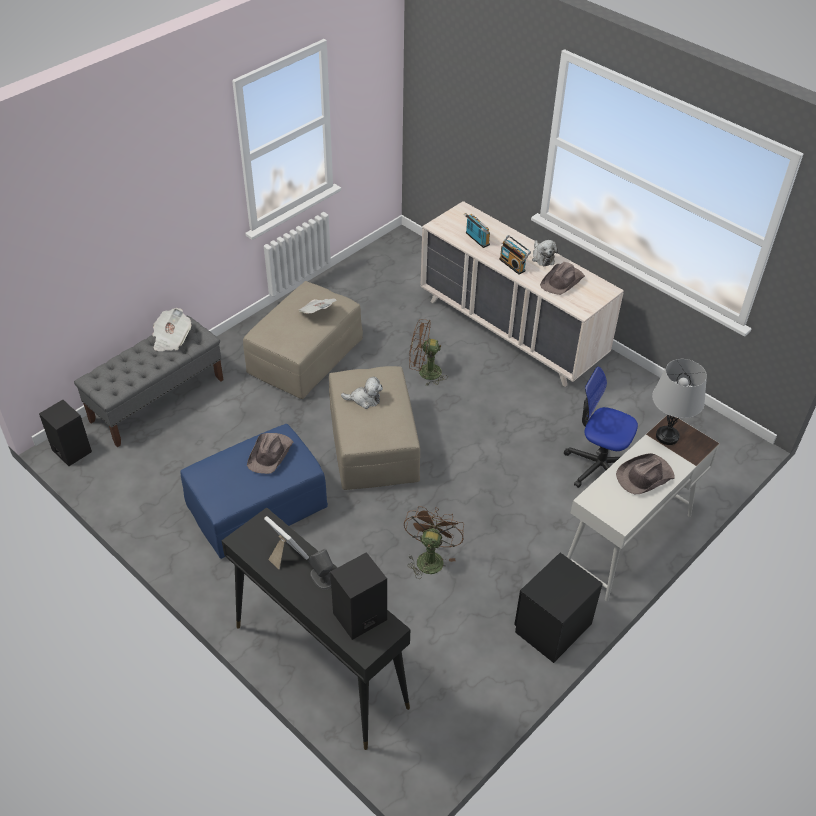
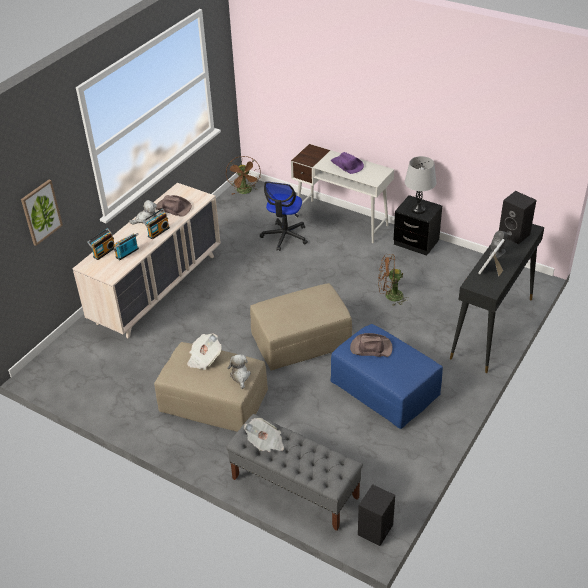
camera: 100 degrees left, 5 degrees down
plush toy [341,377,383,409] -> plush toy moved to [227,354,251,389]
brown fan [409,319,446,386] -> brown fan moved to [226,156,261,195]
brown hat [616,453,675,494] -> purple hat [331,152,364,174]
grey table lamp [652,359,707,445] -> grey table lamp moved to [405,156,436,214]
none -> picture [21,180,63,246]
none -> radio [87,228,115,260]

